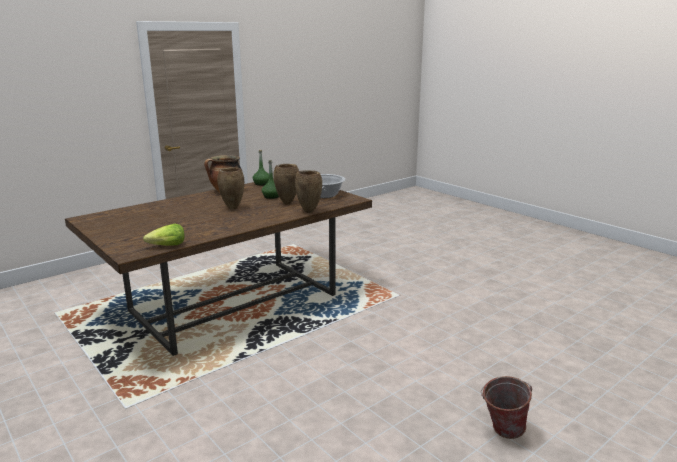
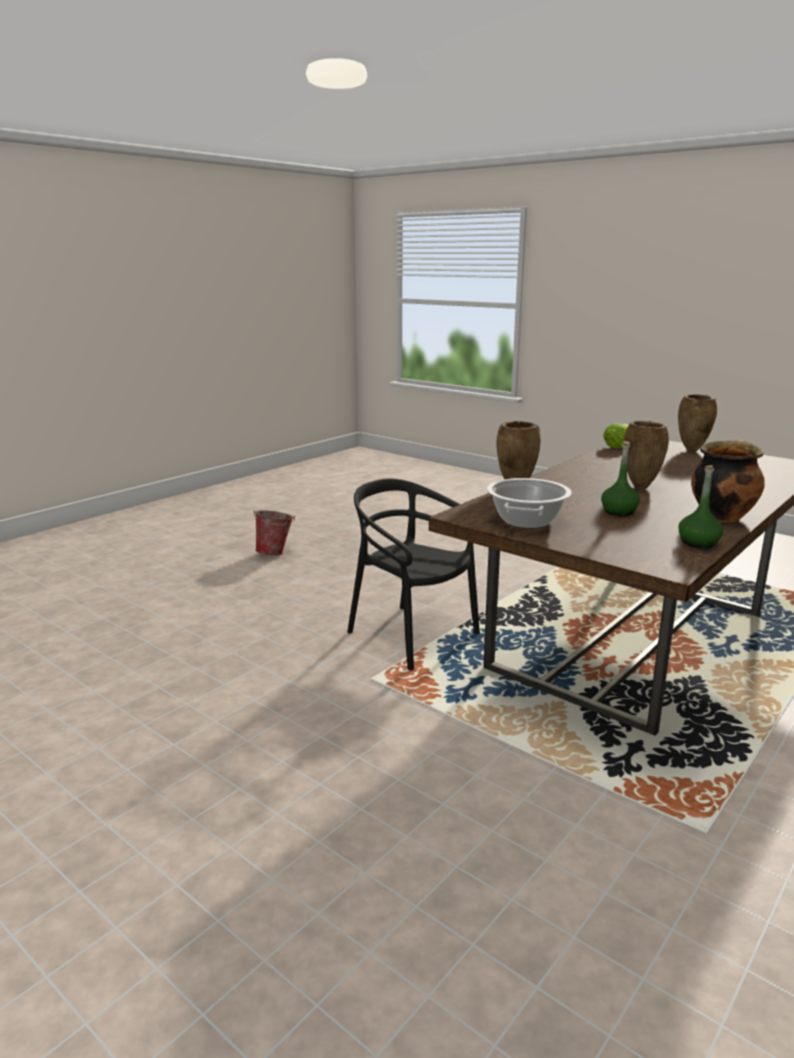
camera: 170 degrees right, 0 degrees up
brown vase [273,164,299,205] -> brown vase moved to [678,394,717,452]
none -> black chair [347,479,480,670]

